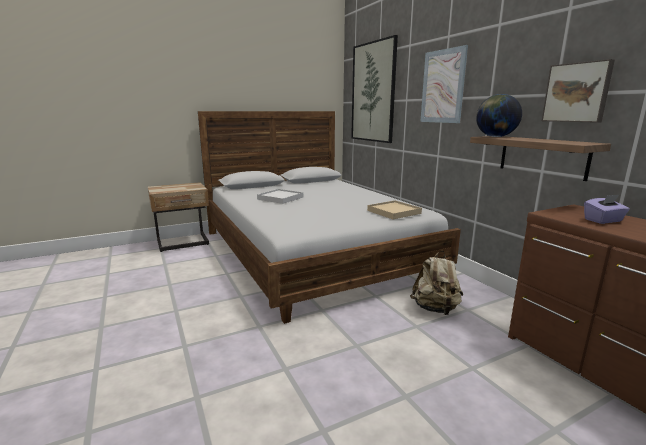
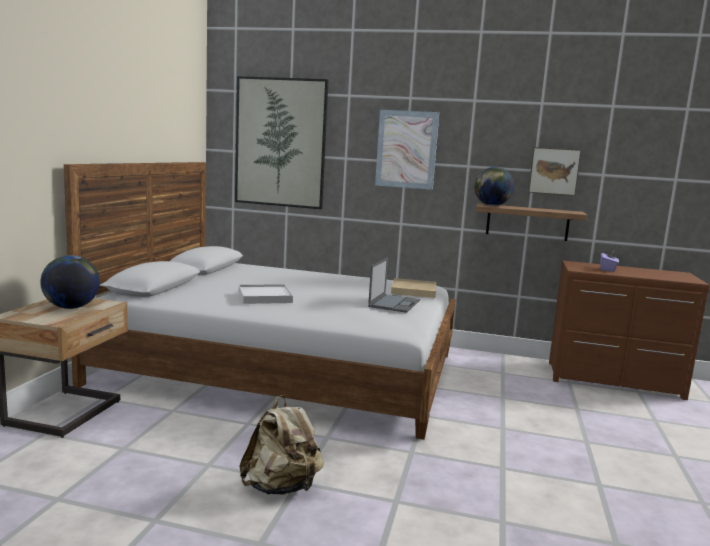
camera: 50 degrees left, 5 degrees down
beige backpack [410,251,463,315] -> beige backpack moved to [239,395,324,495]
none -> globe [40,255,100,309]
none -> laptop [368,258,420,313]

